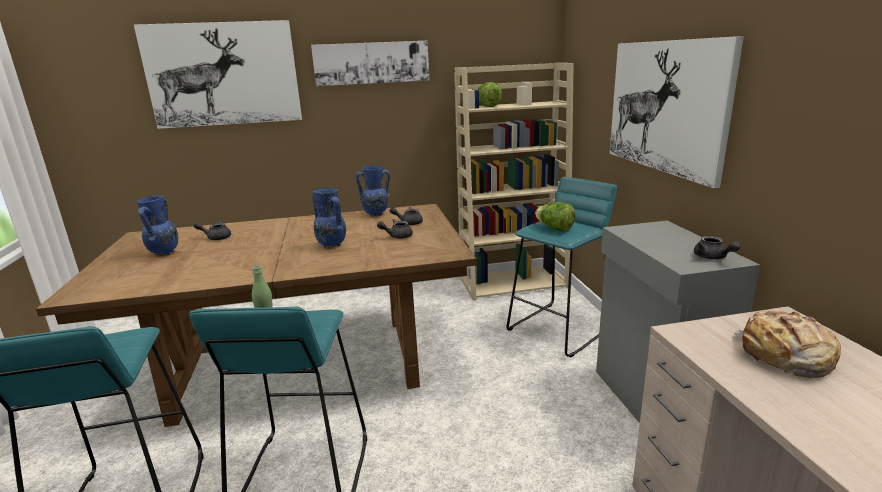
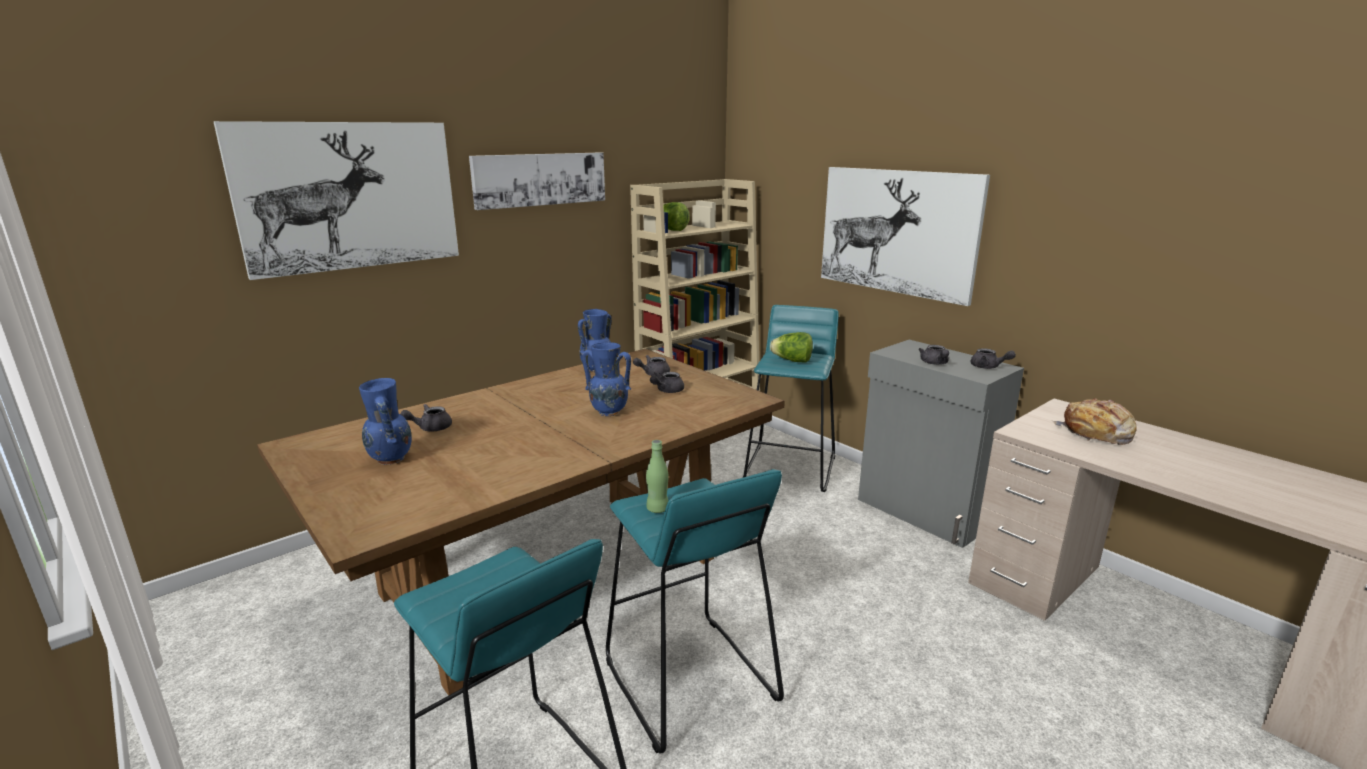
camera: 30 degrees left, 0 degrees up
none -> grey teapot [918,345,949,365]

